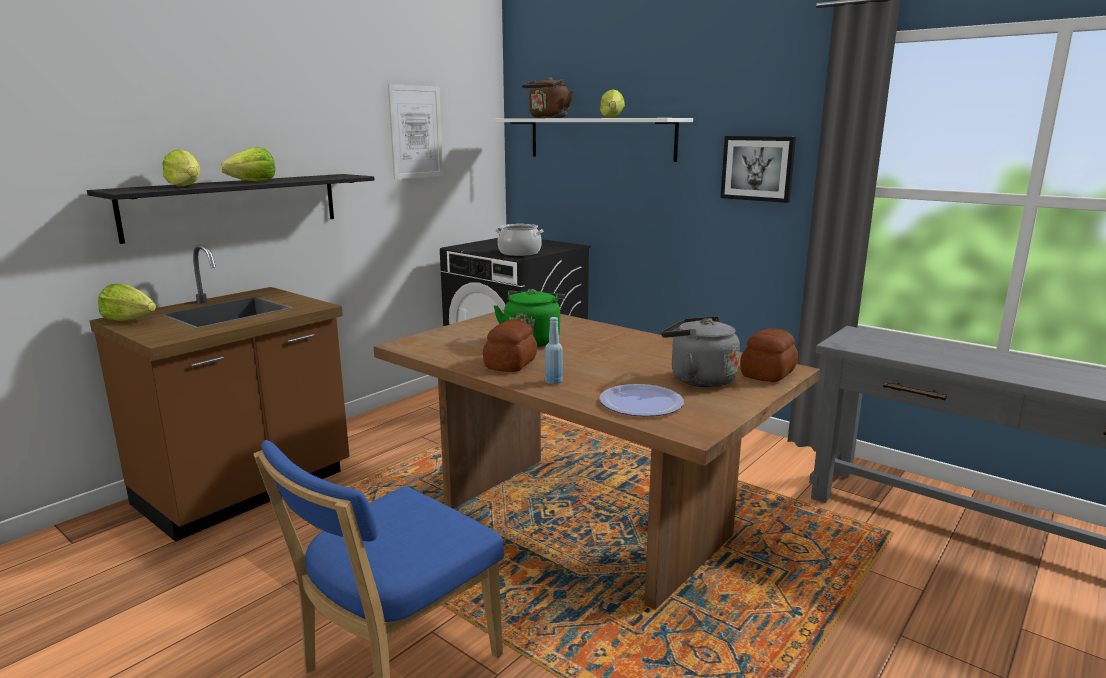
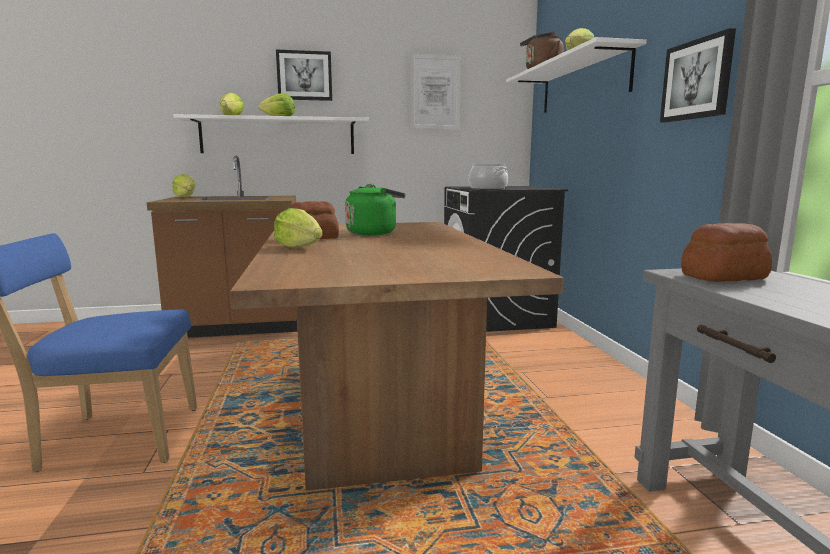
camera: 40 degrees right, 5 degrees down
black shelf [87,174,375,244] -> white shelf [174,114,369,154]
blue bottle [545,317,563,384] -> lettuce [274,208,323,248]
plate [599,384,684,416] -> none
grey kettle [661,316,740,387] -> none
bread [740,328,798,382] -> bread moved to [681,223,772,282]
none -> picture [276,49,332,101]

